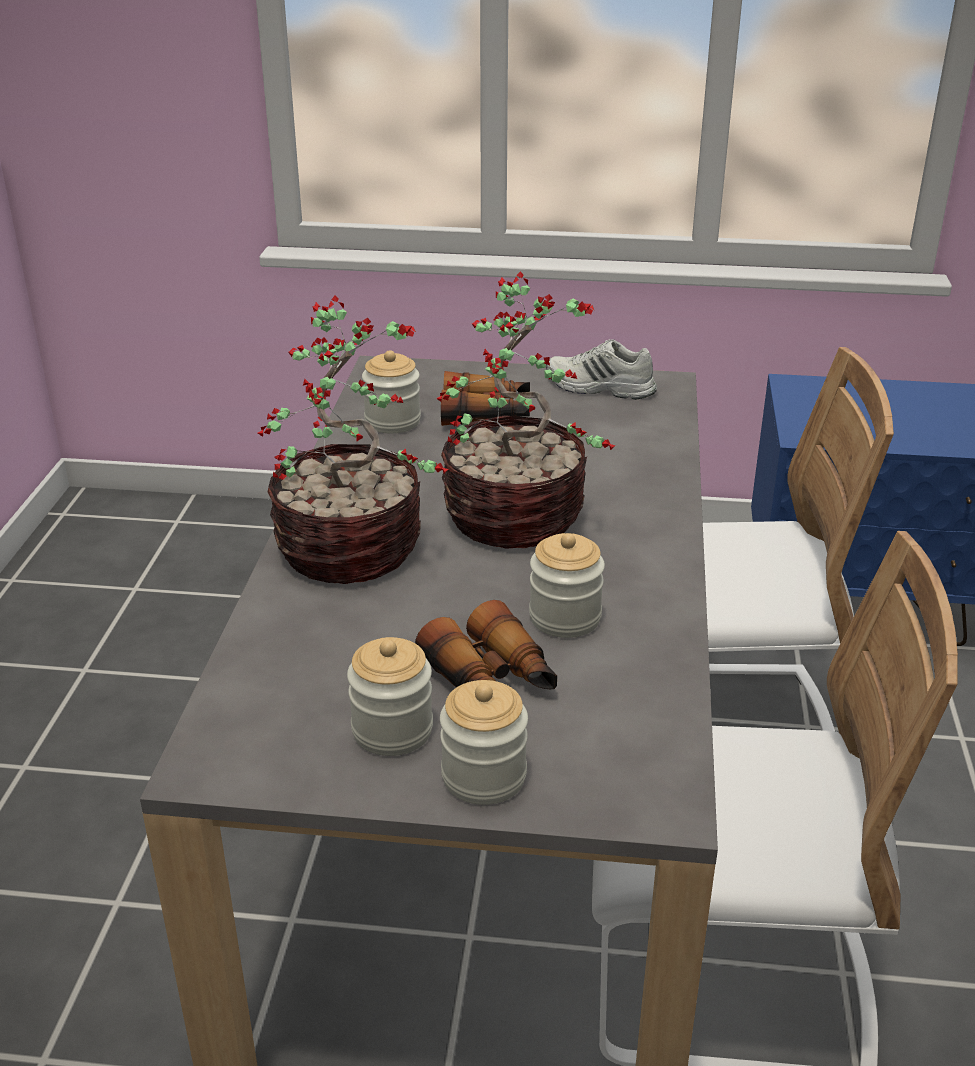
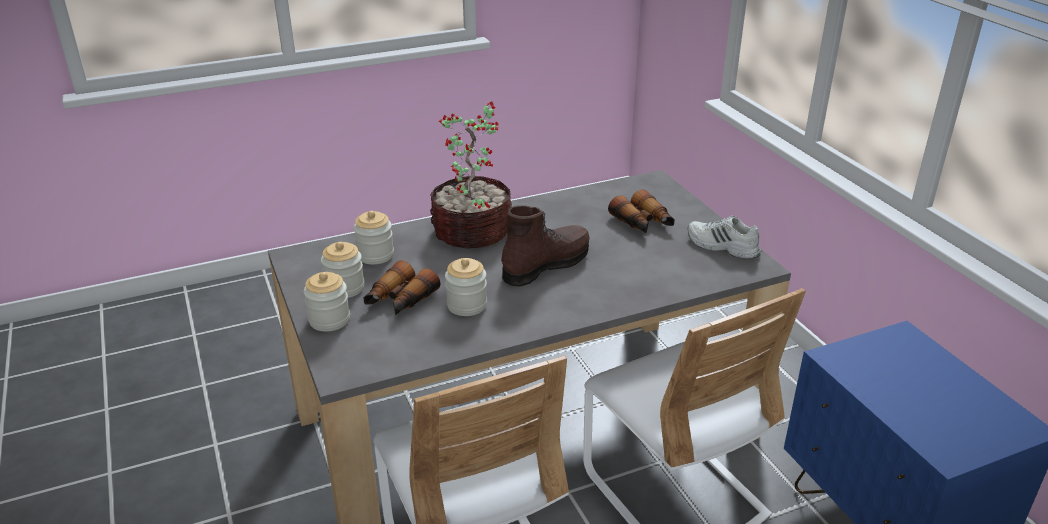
camera: 60 degrees right, 0 degrees up
jar [362,350,421,433] -> jar moved to [353,211,394,264]
potted plant [436,271,616,549] -> brown boot [501,205,590,287]
white shoe [546,339,657,400] -> white shoe turned 45 degrees counterclockwise [688,216,761,259]

